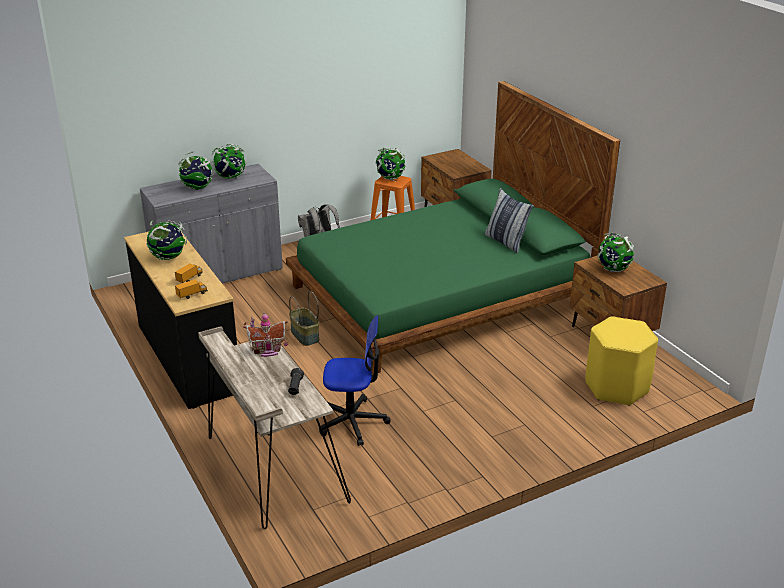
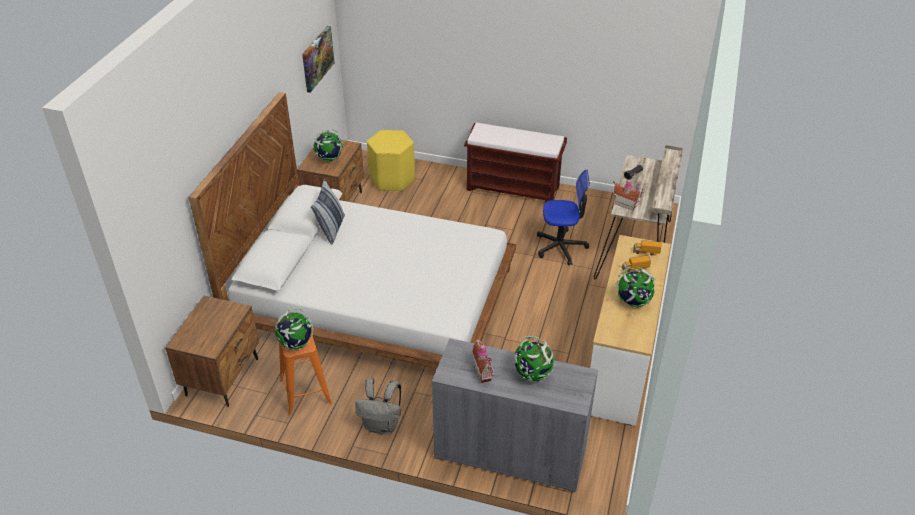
camera: 135 degrees left, 10 degrees up
black dresser [124,232,237,409] -> white dresser [590,235,671,426]
globe [211,144,246,179] -> toy house [472,338,494,383]
green bed [286,81,620,374] -> white bed [189,92,516,369]
basket [289,291,319,346] -> none
office chair [319,315,391,446] -> office chair turned 135 degrees clockwise [537,170,590,265]
none -> picture [302,26,335,93]
none -> brown bench [464,123,567,202]

